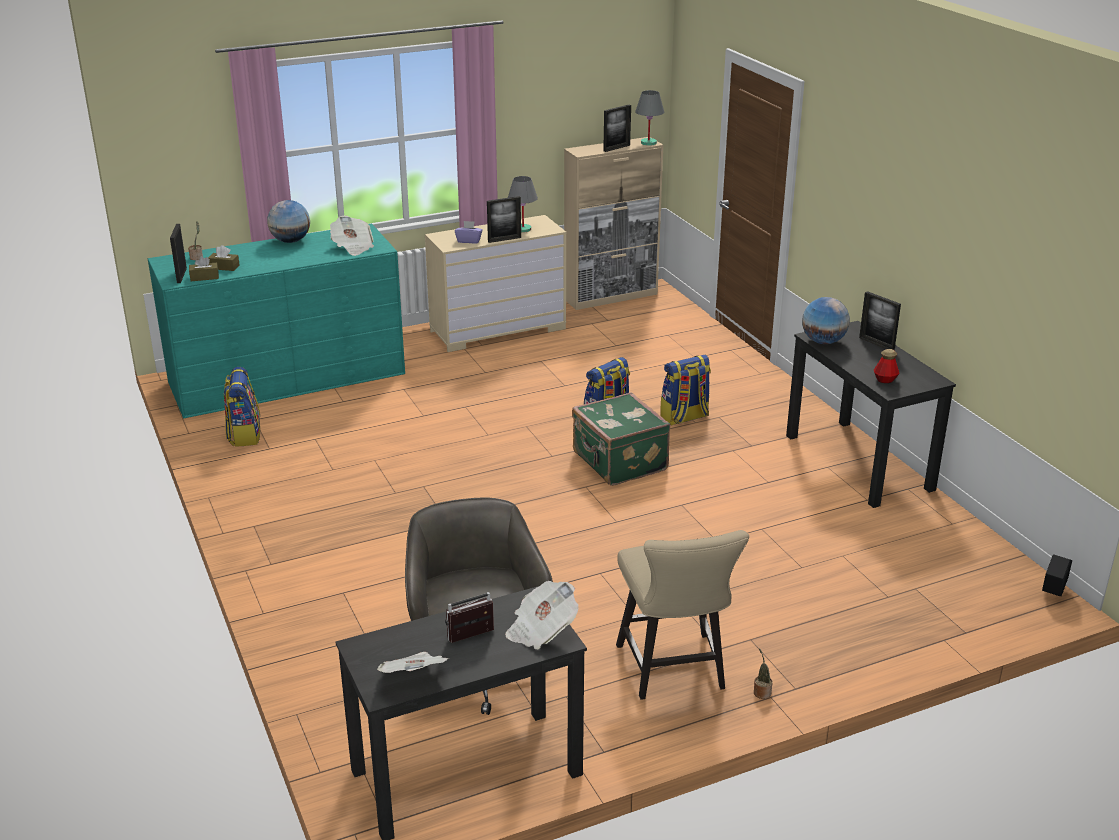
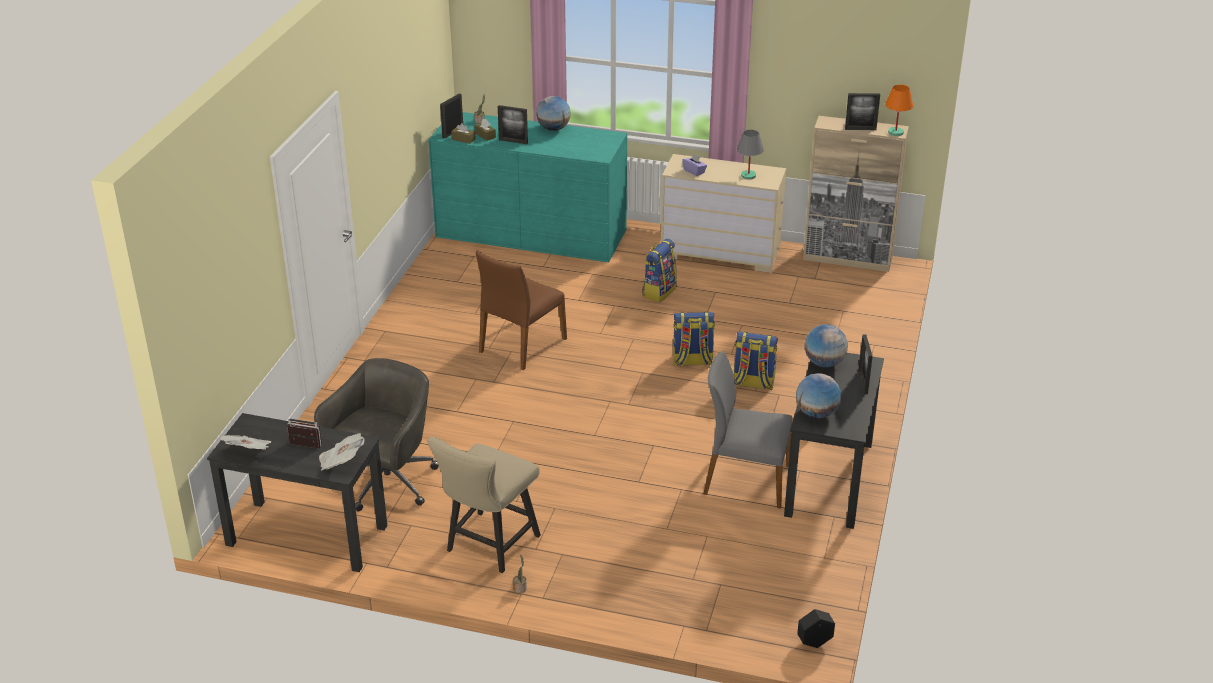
camera: 40 degrees right, 5 degrees up
backpack [224,367,260,447] -> backpack moved to [642,239,677,302]
newspaper [330,216,374,256] -> none
picture frame [487,196,521,243] -> picture frame moved to [498,105,528,144]
green suitcase [572,392,670,486] -> none
grey table lamp [635,90,664,146] -> orange table lamp [885,85,913,136]
bottle [874,349,899,383] -> globe [796,373,841,418]
none -> brown chair [476,250,567,370]
none -> grey chair [703,351,792,509]

